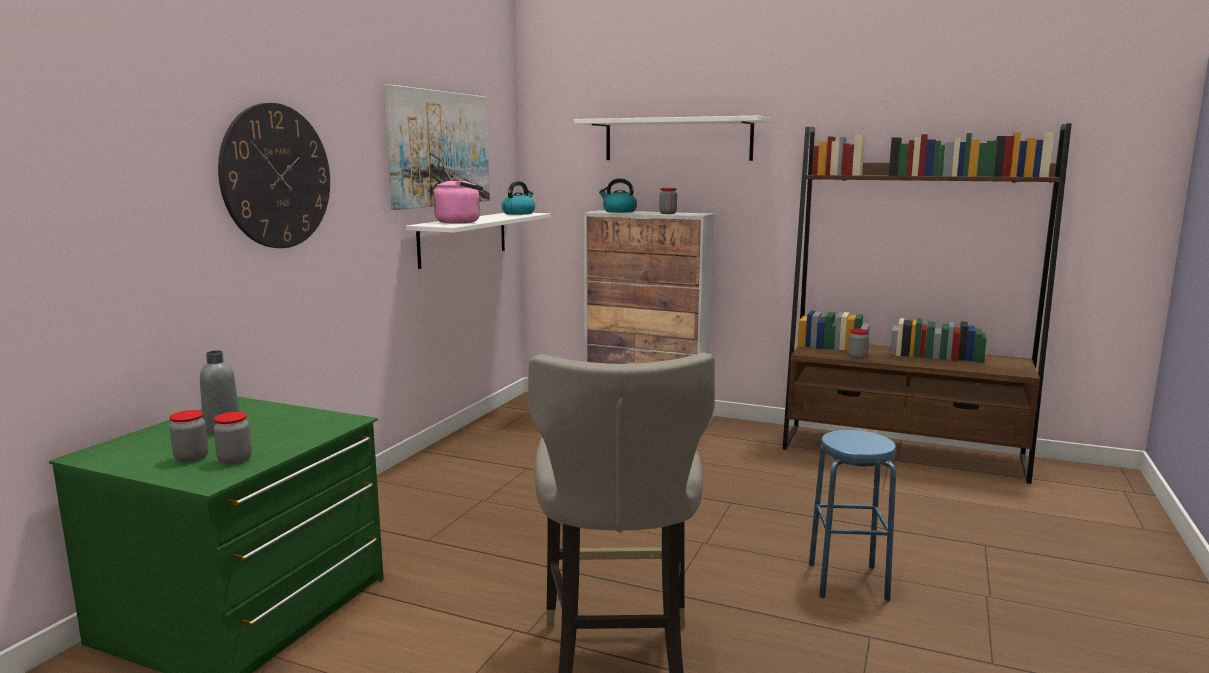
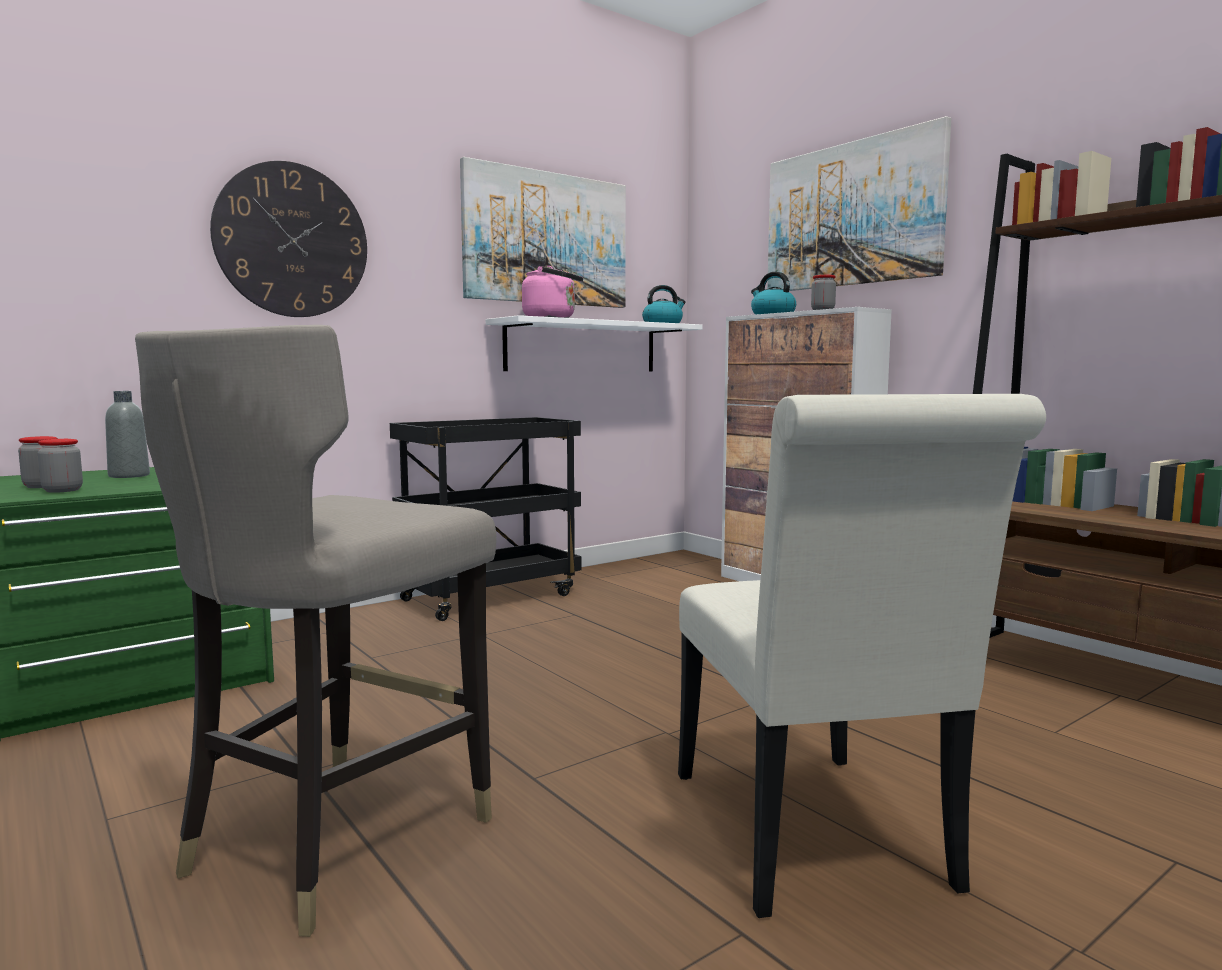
camera: 30 degrees right, 5 degrees down
white shelf [574,116,770,161] -> picture [767,116,951,291]
blue stool [809,430,896,601] -> white chair [678,394,1046,918]
jar [848,329,869,359] -> none
none -> black cart [390,417,581,621]

